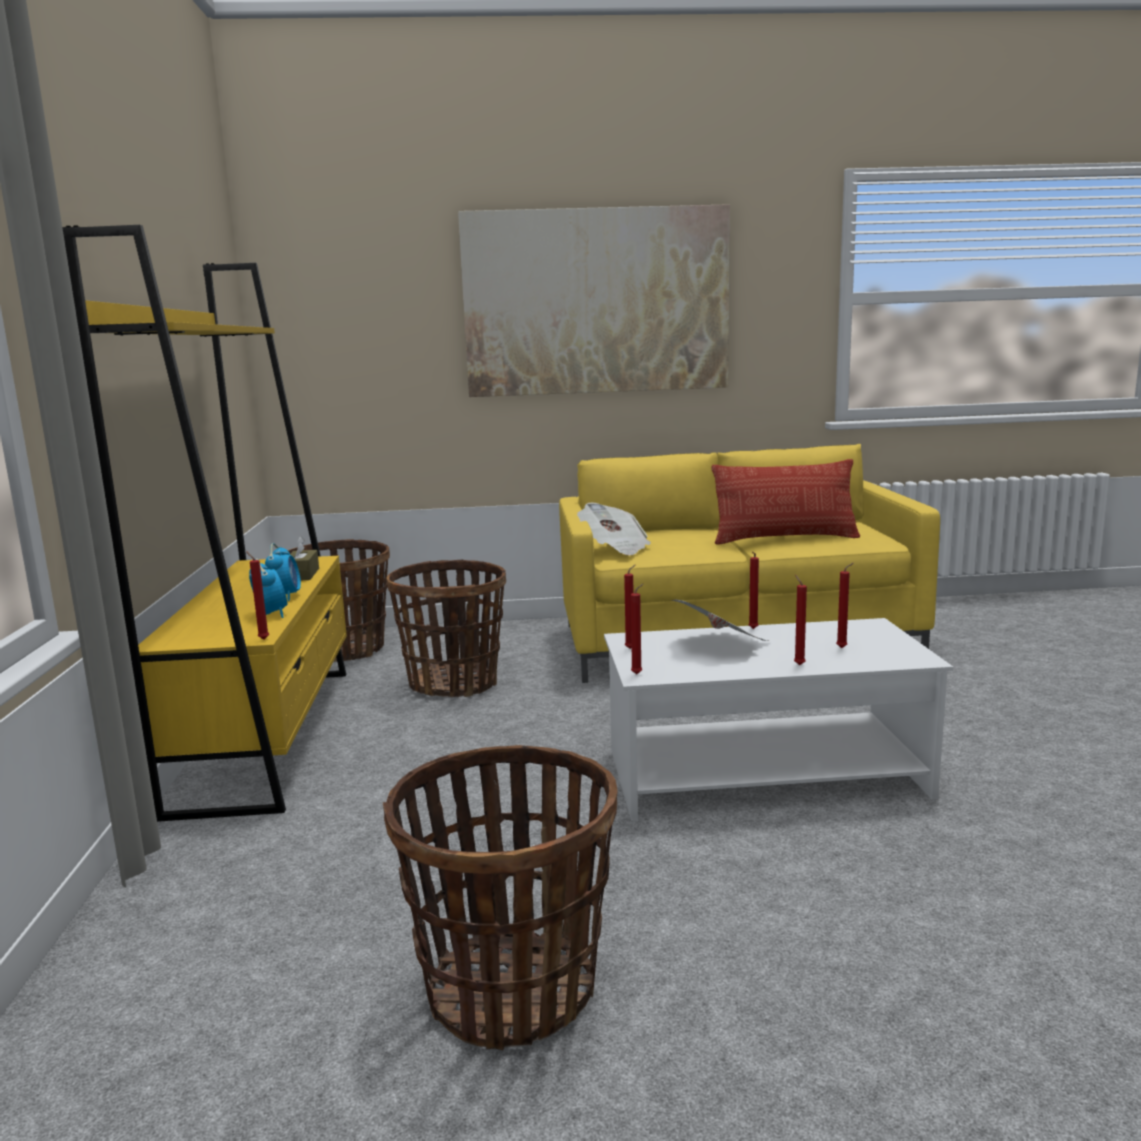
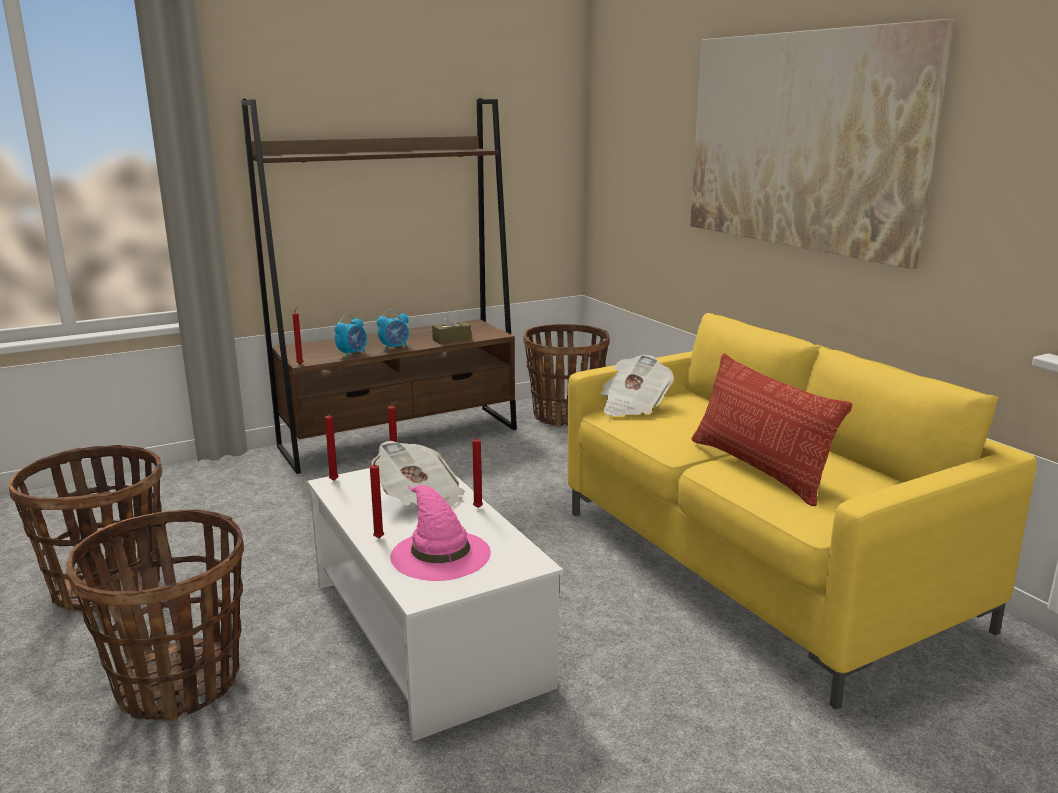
camera: 65 degrees right, 5 degrees up
yellow bookcase [62,225,347,822] -> brown bookcase [241,98,517,474]
basket [386,560,506,697] -> basket moved to [66,510,244,721]
red candle [836,563,854,648] -> pink hat [390,485,491,581]

